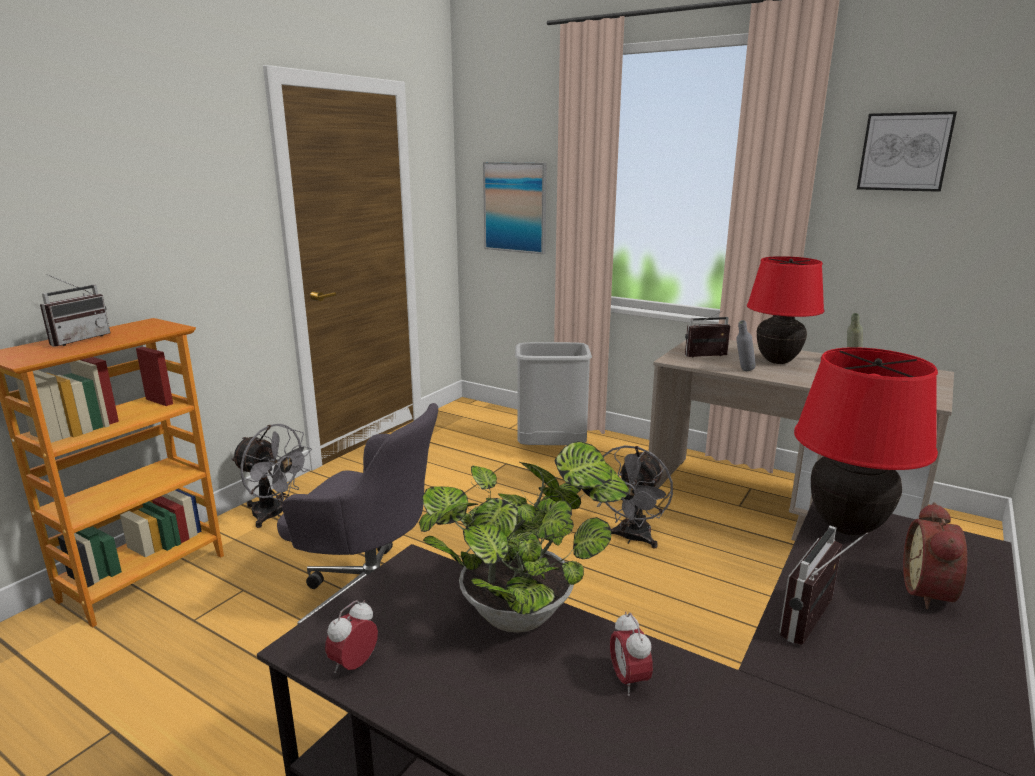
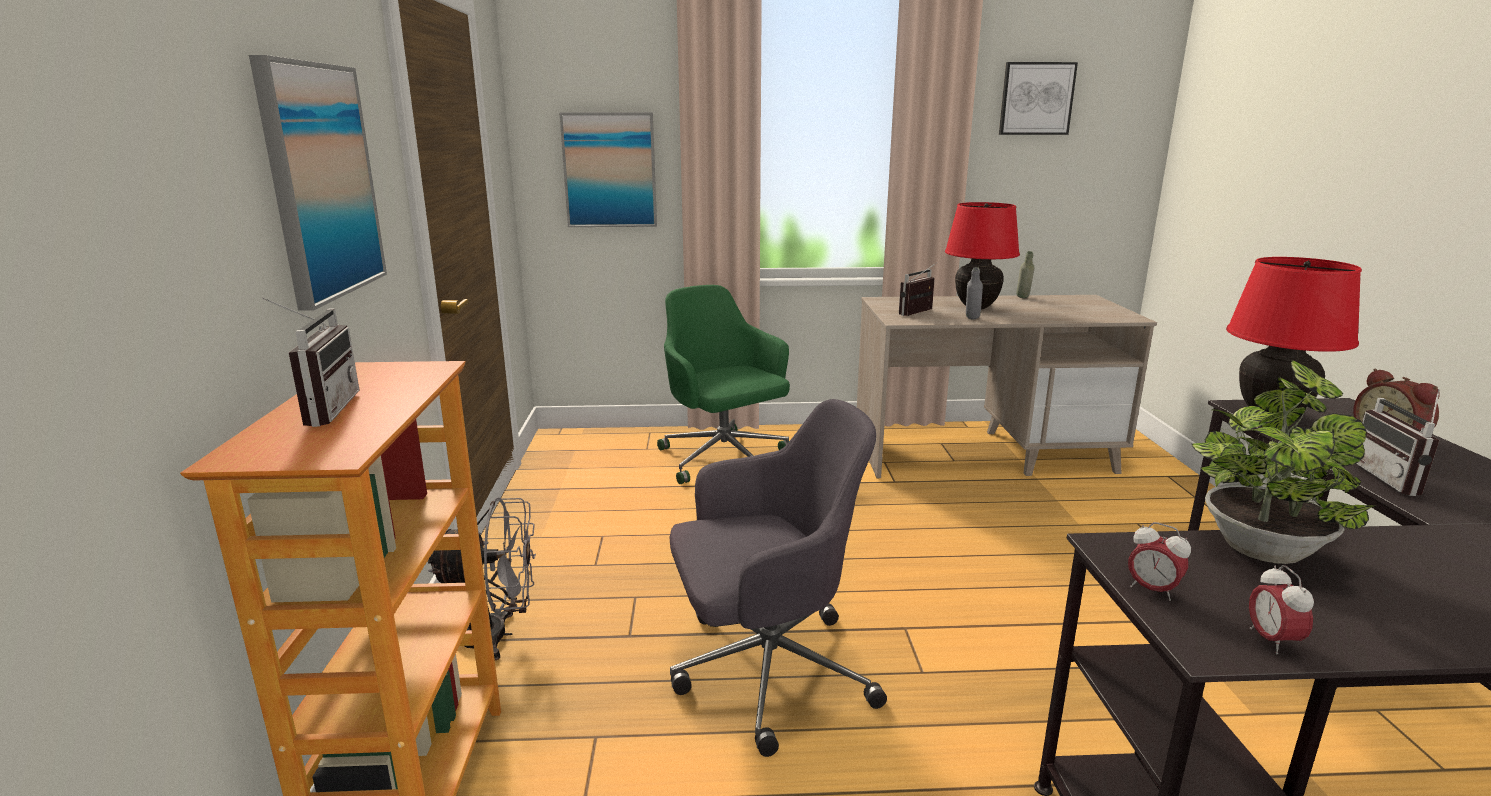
camera: 35 degrees left, 0 degrees up
grey trash can [515,342,592,445] -> green office chair [657,285,790,484]
grey fan [597,445,673,549] -> none
alarm clock [610,612,653,696] -> alarm clock moved to [1128,522,1191,601]
none -> picture [249,55,387,311]

